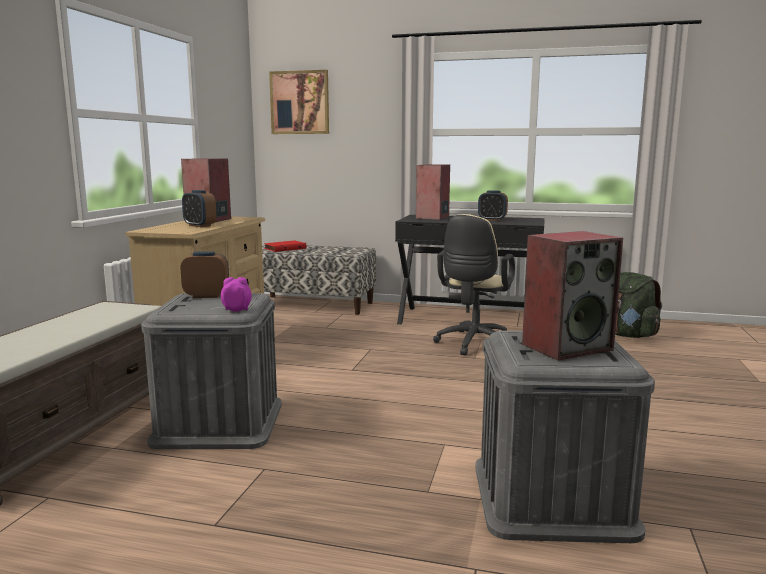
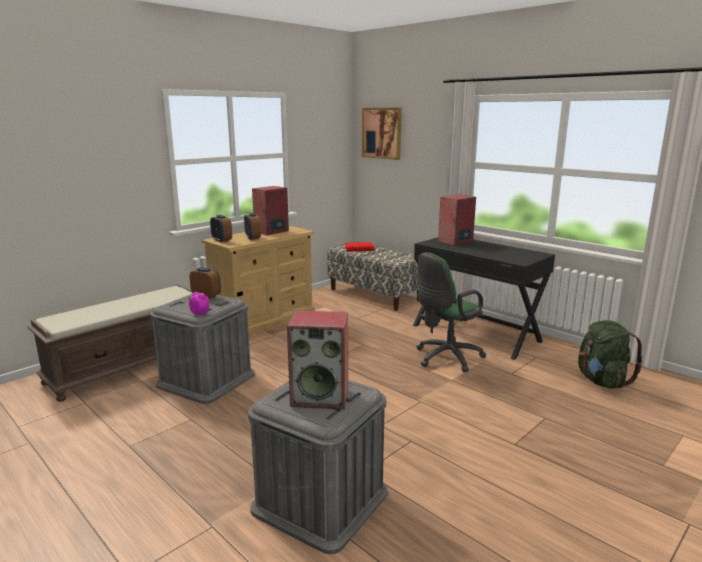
camera: 30 degrees right, 5 degrees up
beige office chair [433,214,515,355] -> green office chair [417,252,486,372]
alarm clock [478,190,508,221] -> alarm clock moved to [210,215,232,242]

